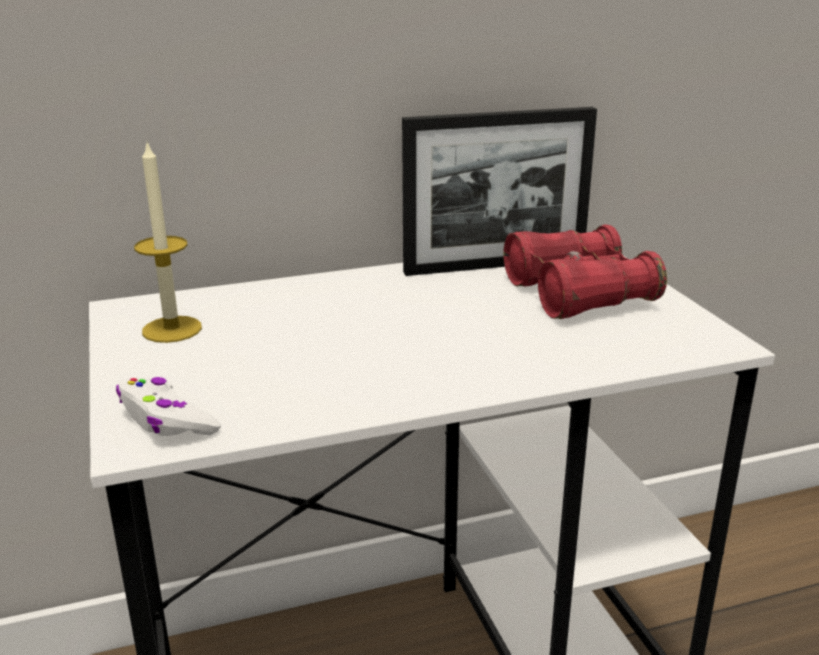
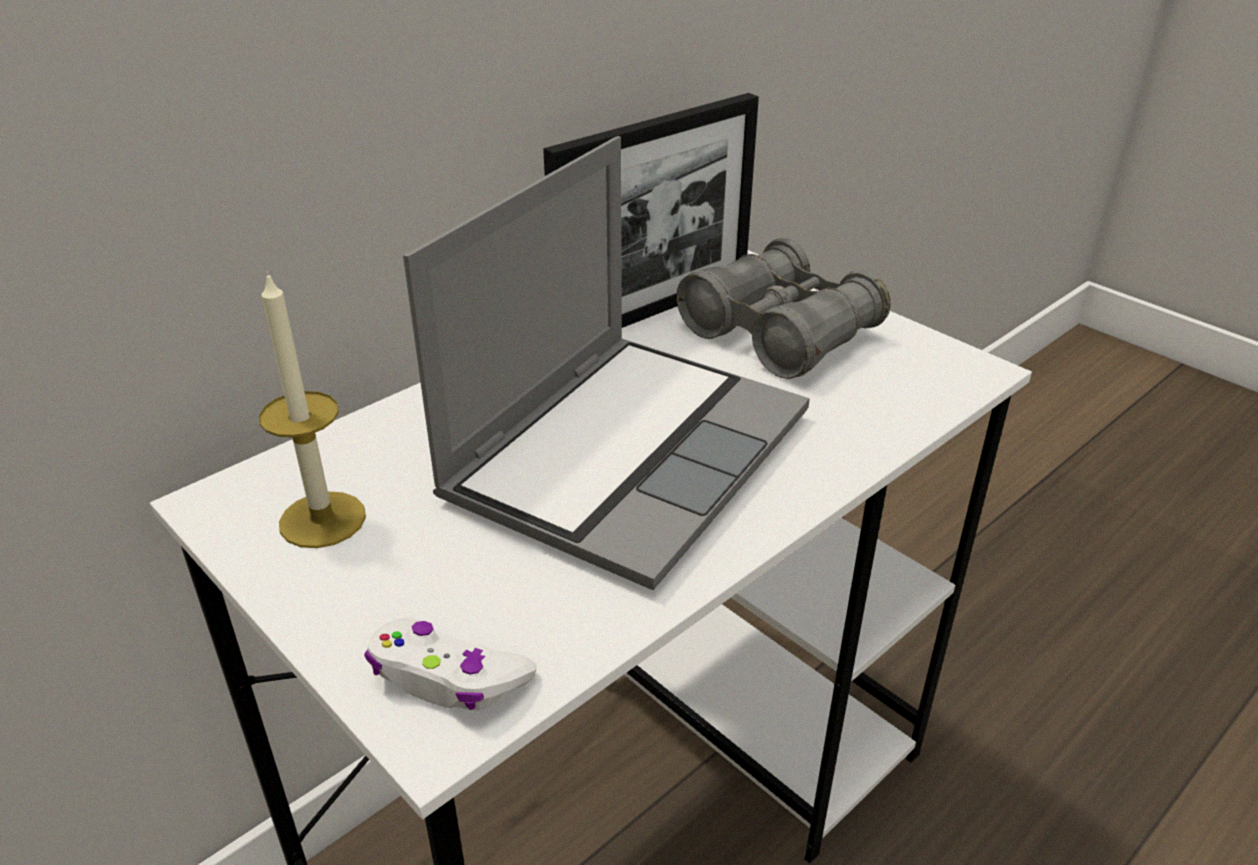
camera: 25 degrees left, 10 degrees up
red binoculars [503,225,667,319] -> grey binoculars [677,238,891,379]
none -> laptop [403,136,810,590]

